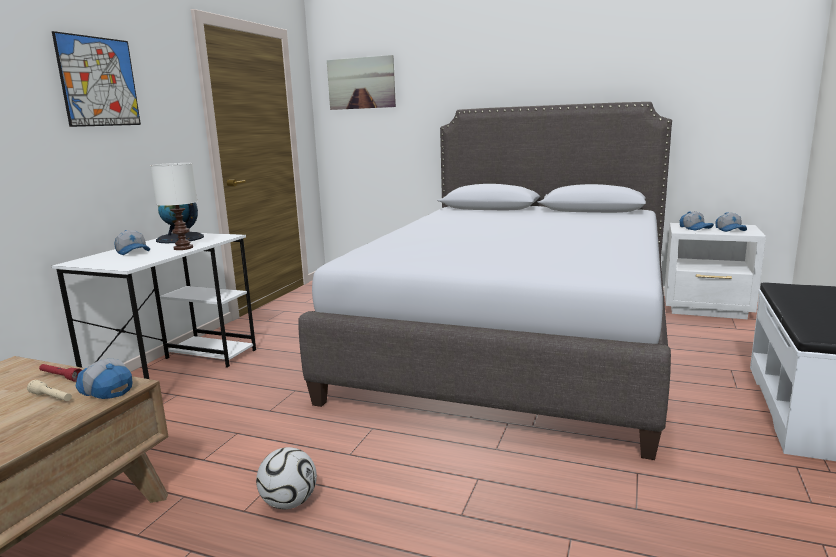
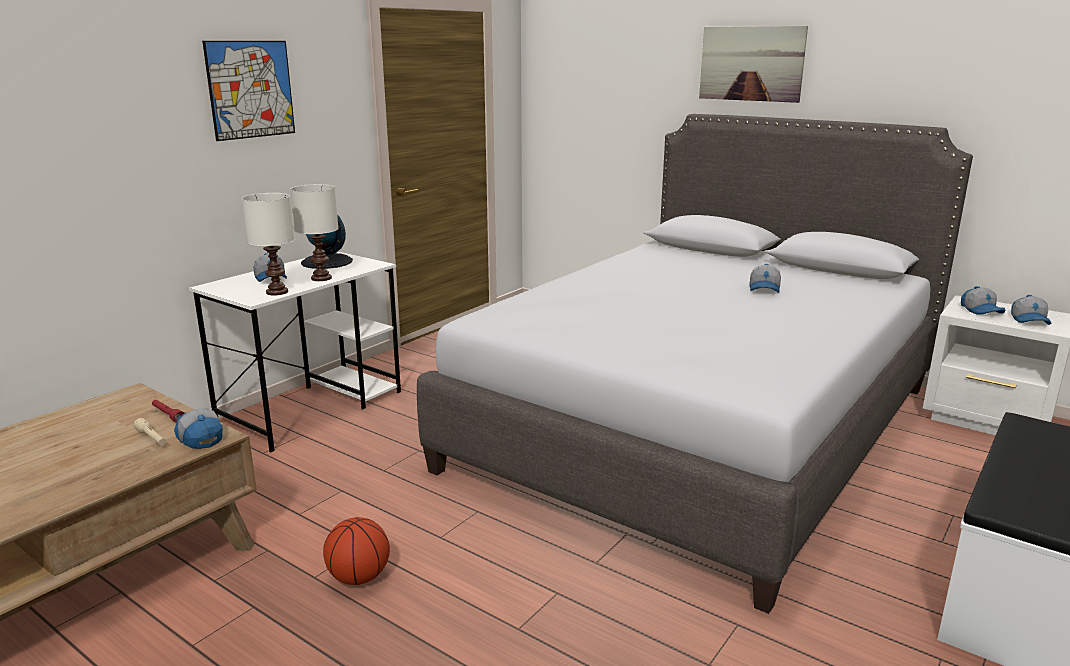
camera: 15 degrees right, 5 degrees up
football [256,447,317,509] -> basketball [323,517,390,585]
picture [327,55,396,110] -> picture moved to [699,26,808,103]
none -> white table lamp [242,193,294,295]
none -> cap [749,264,781,293]

